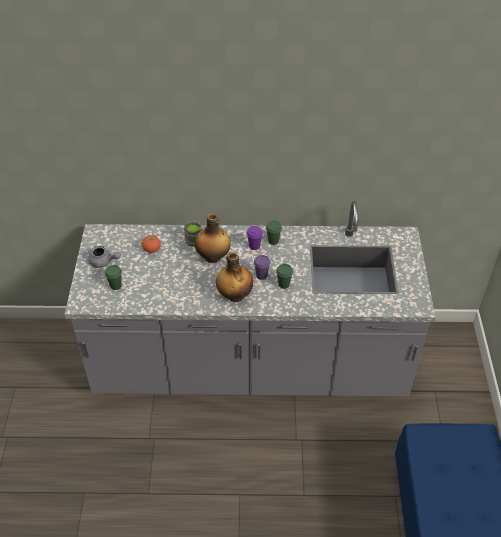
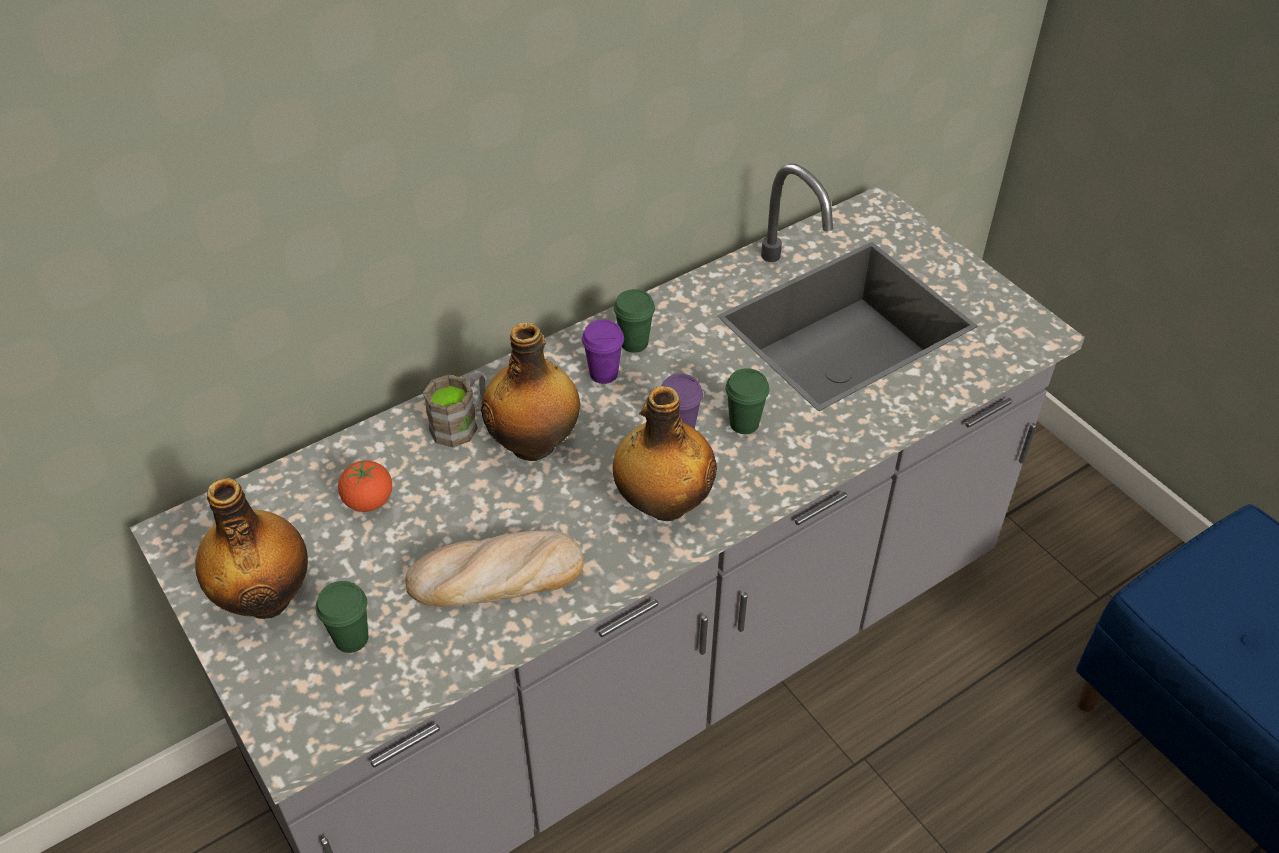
camera: 35 degrees left, 0 degrees up
grey teapot [88,246,121,268] -> bottle [195,478,308,619]
none -> bread [405,530,584,607]

